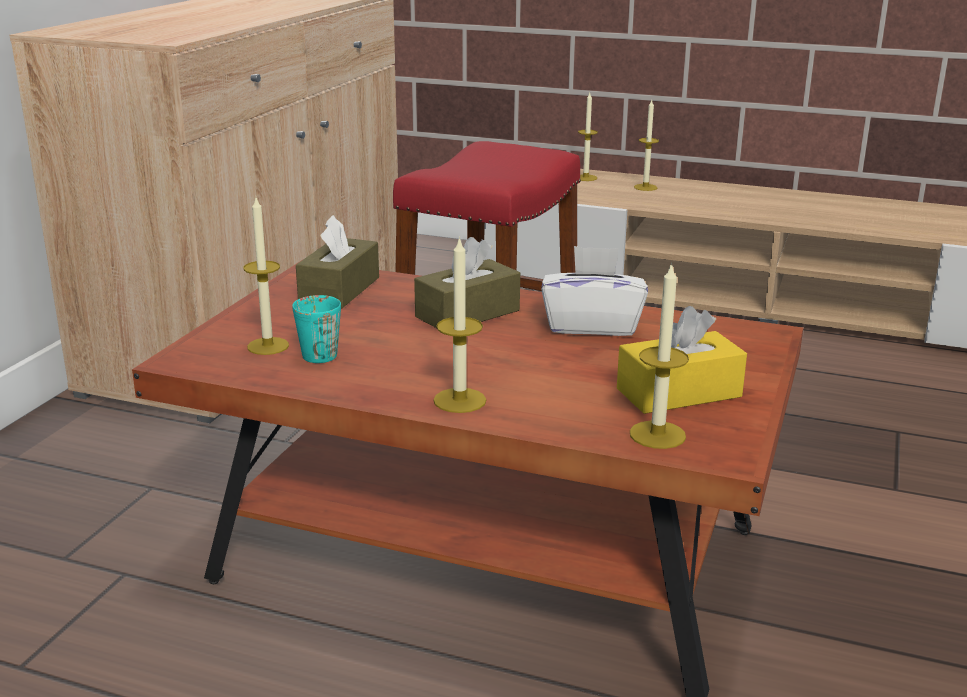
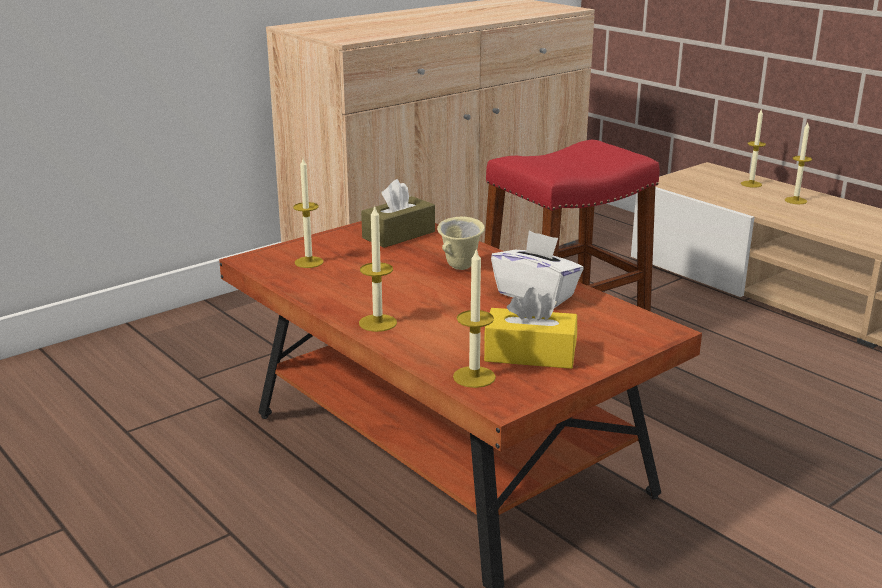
camera: 30 degrees right, 0 degrees up
turquoise mug [292,295,341,363] -> none
brown tissue box [414,237,520,328] -> beige mug [437,217,485,270]

